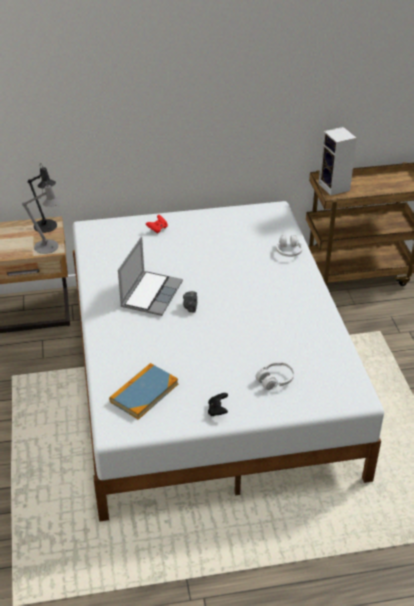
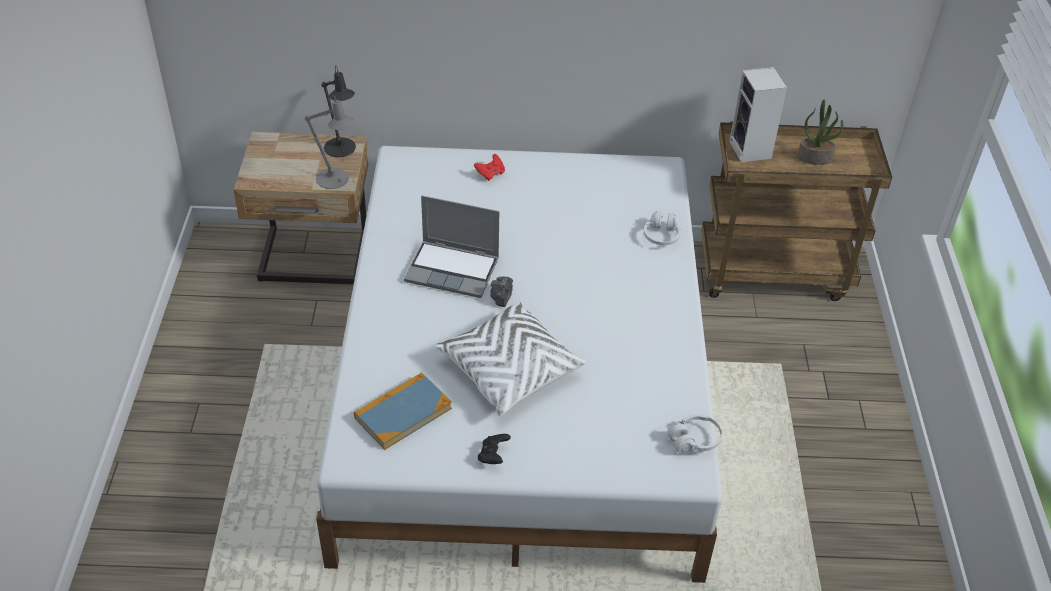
camera: 10 degrees right, 5 degrees up
laptop [118,237,183,316] -> laptop turned 75 degrees clockwise [404,196,499,298]
white headphones [256,362,294,390] -> white headphones moved to [668,414,722,454]
none -> white pillow [435,301,585,416]
none -> potted plant [798,99,843,165]

